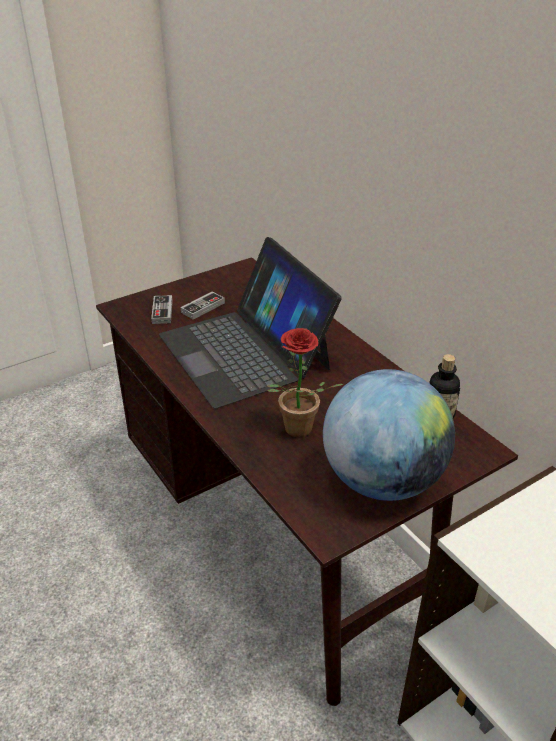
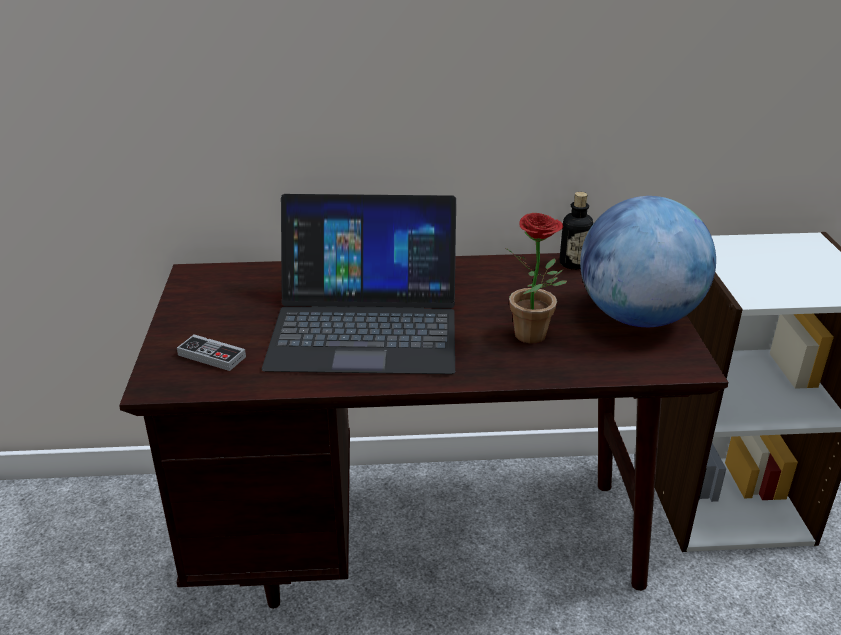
camera: 60 degrees left, 5 degrees down
game controller [181,292,225,320] -> none

